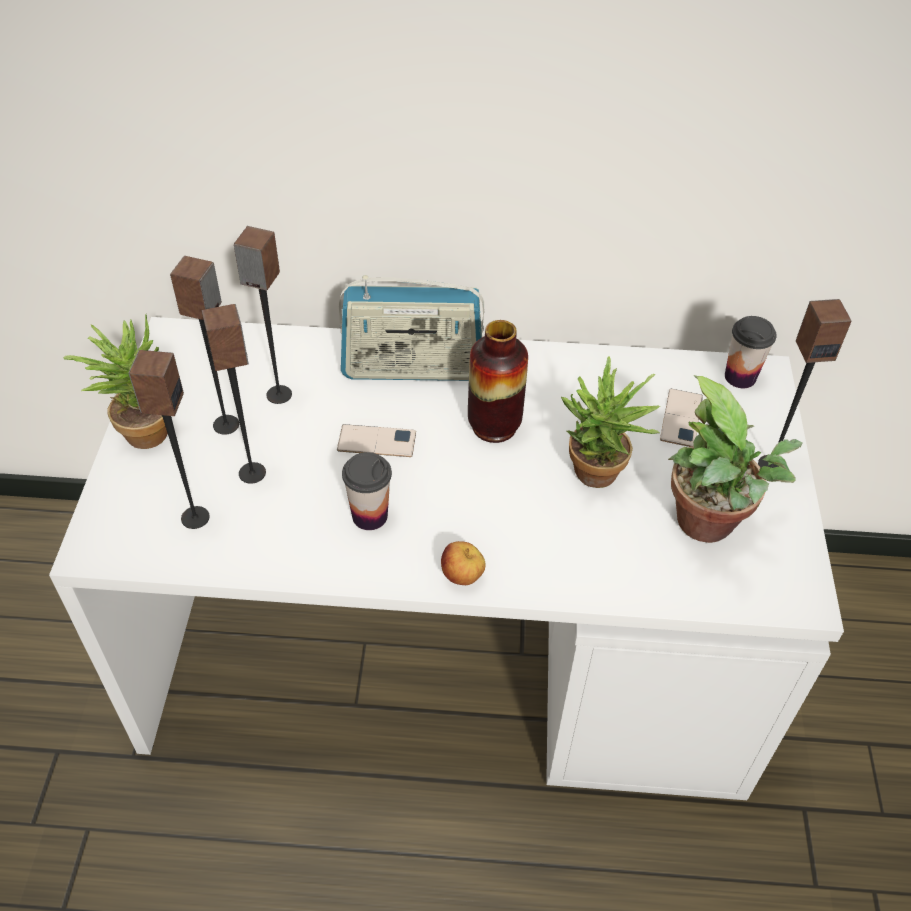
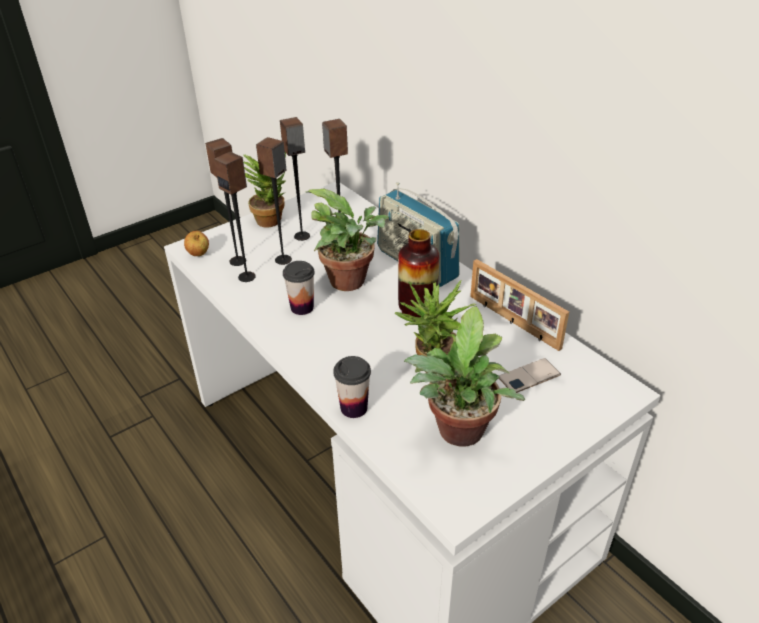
camera: 50 degrees right, 10 degrees down
phone [337,424,416,457] -> potted plant [307,189,389,291]
apple [441,541,486,585] -> apple moved to [184,231,209,256]
cup [725,316,777,388] -> cup moved to [333,356,371,418]
speaker [758,299,851,468] -> speaker moved to [214,152,256,282]
none -> picture frame [470,259,569,351]

